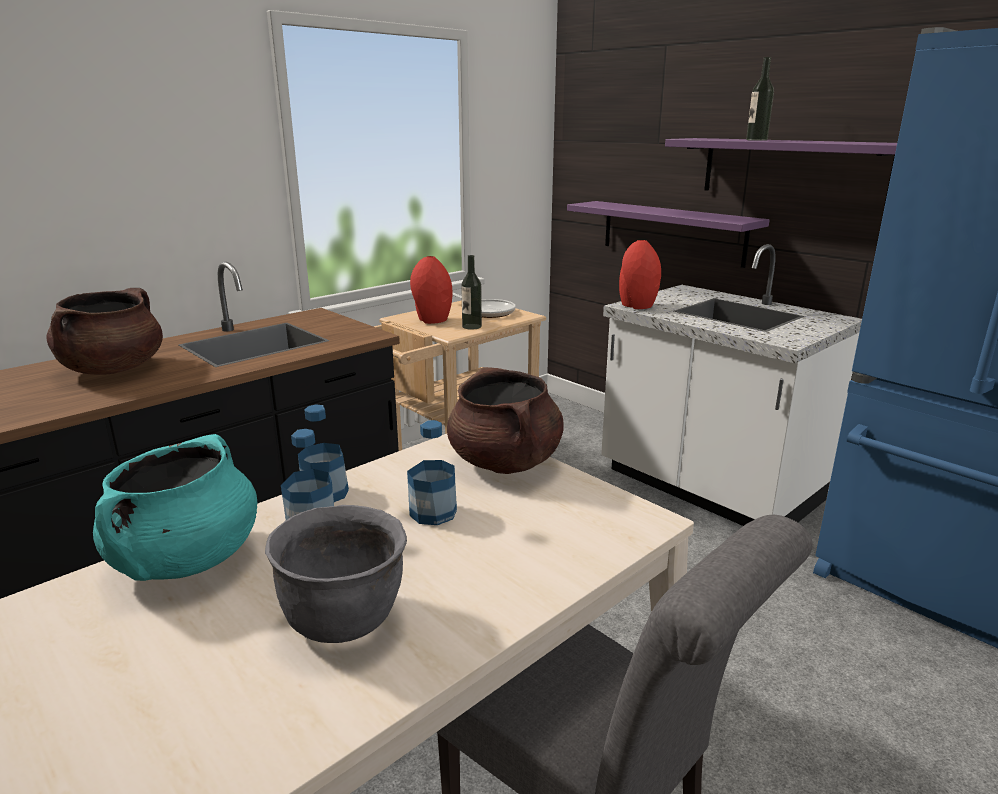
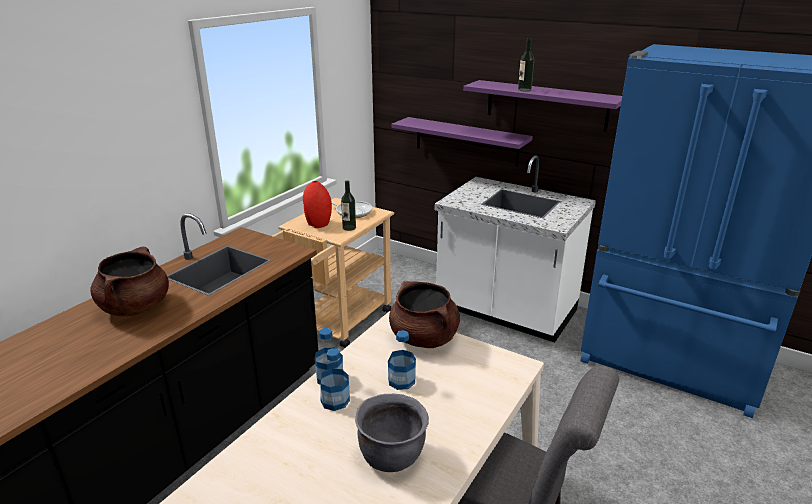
camera: 15 degrees left, 5 degrees up
turquoise cooking pot [93,434,257,581] -> none
red vase [619,240,661,309] -> none

